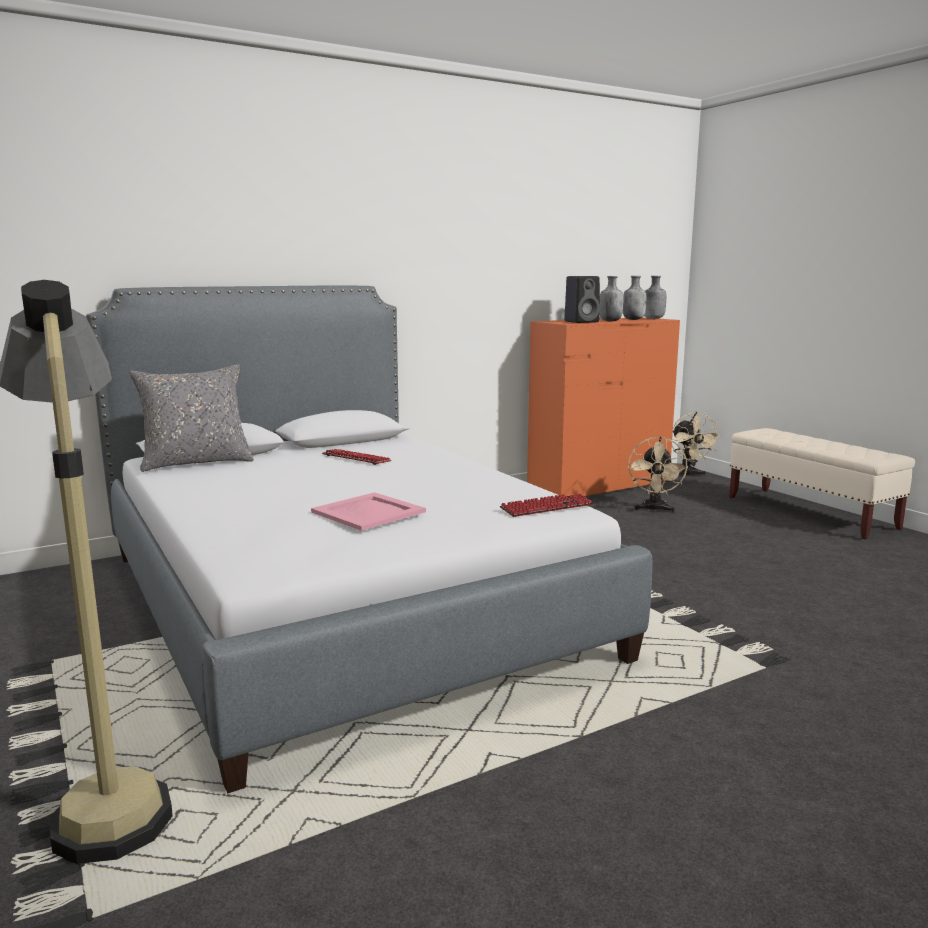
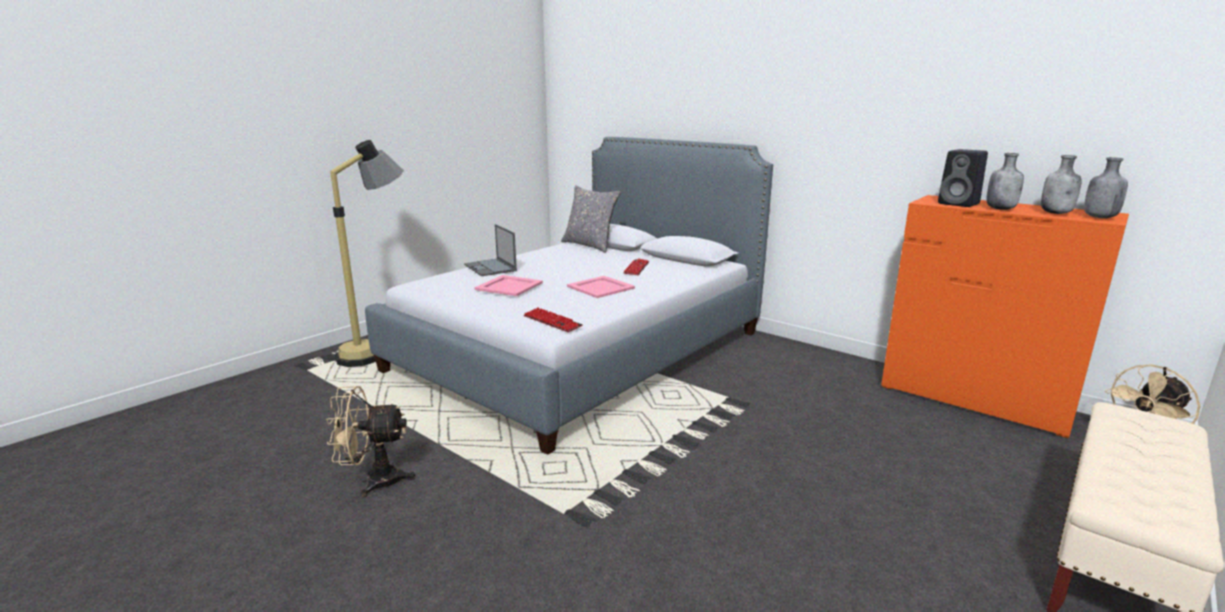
camera: 70 degrees right, 5 degrees up
beige fan [628,437,688,513] -> beige fan moved to [326,386,415,497]
none -> laptop [464,224,517,276]
none -> pink tray [567,276,635,298]

